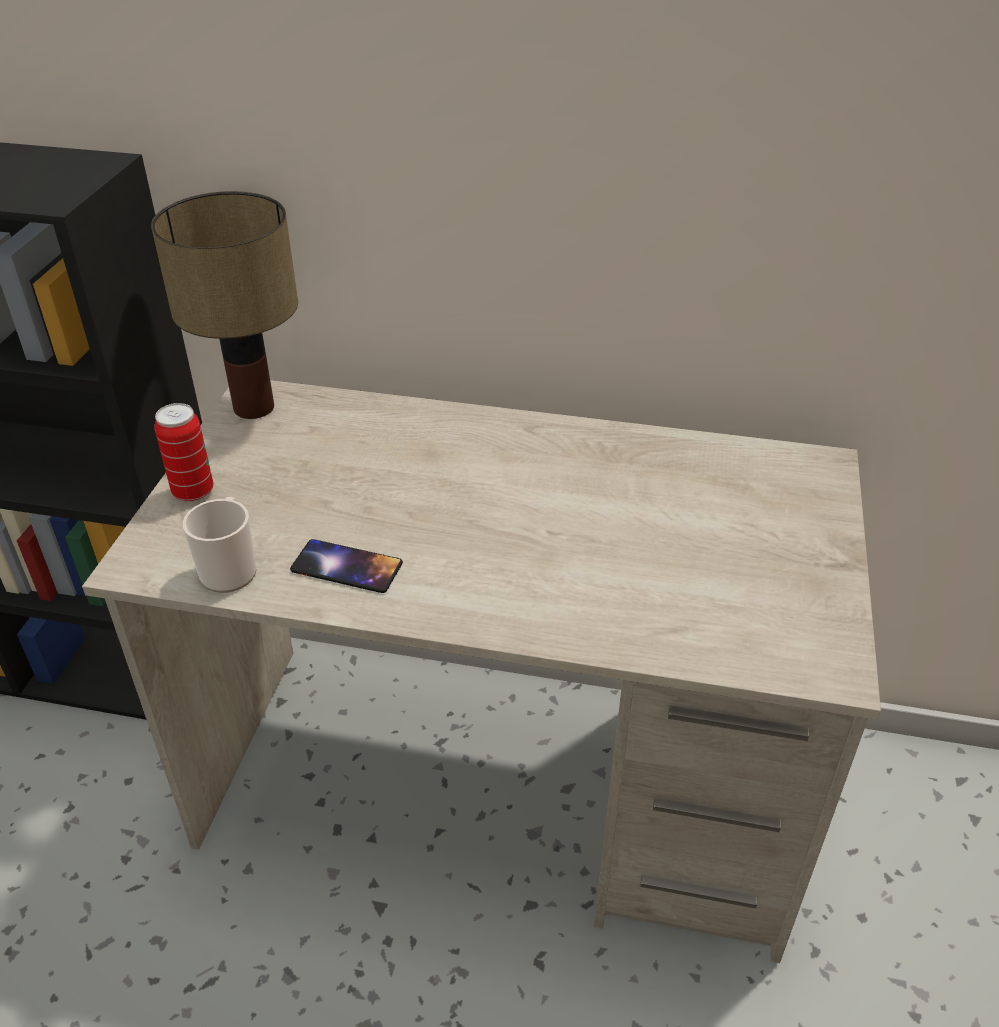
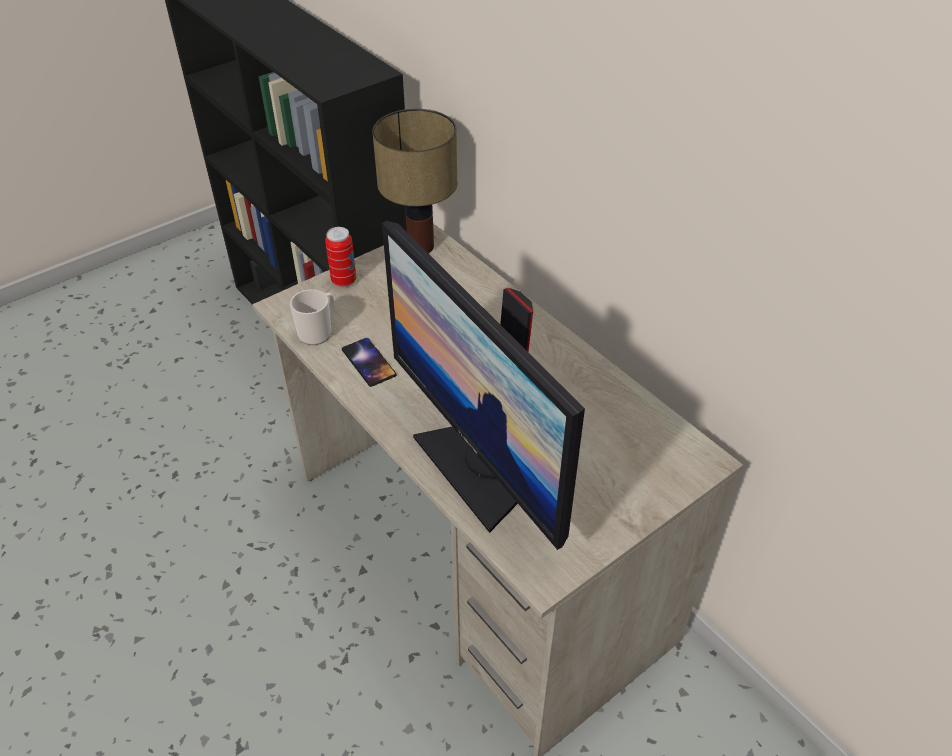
camera: 40 degrees right, 5 degrees up
none -> monitor [382,221,585,550]

